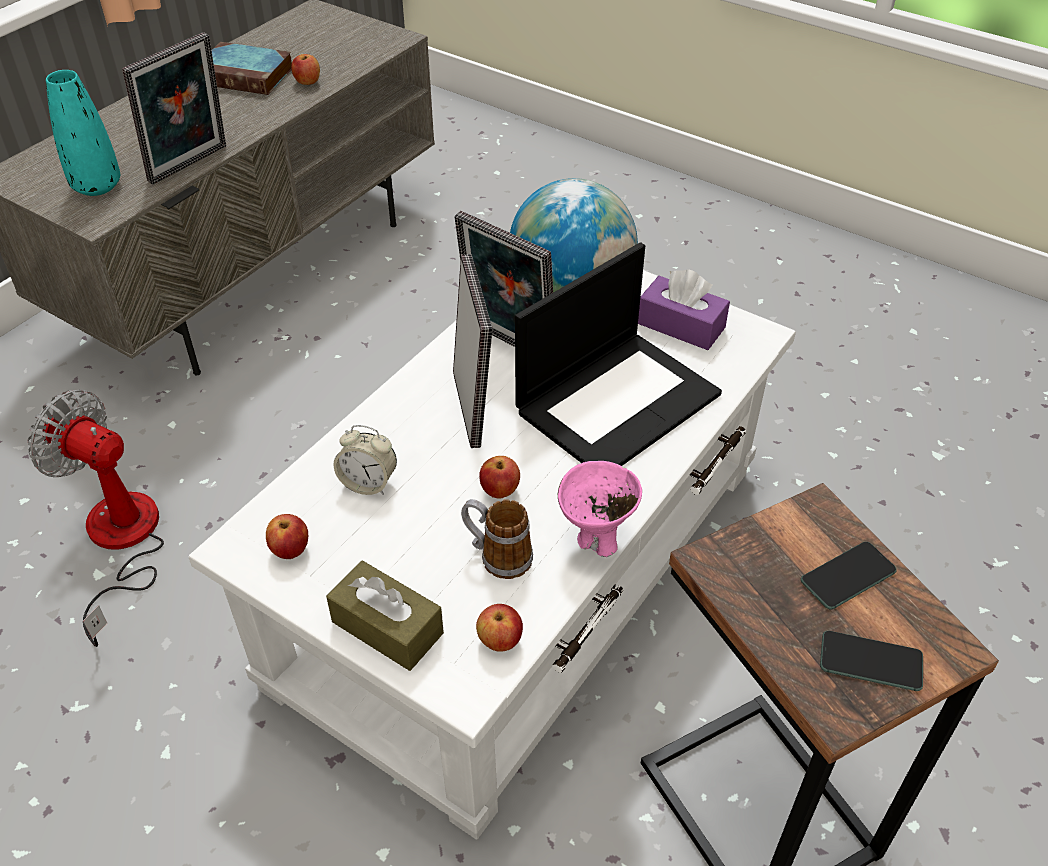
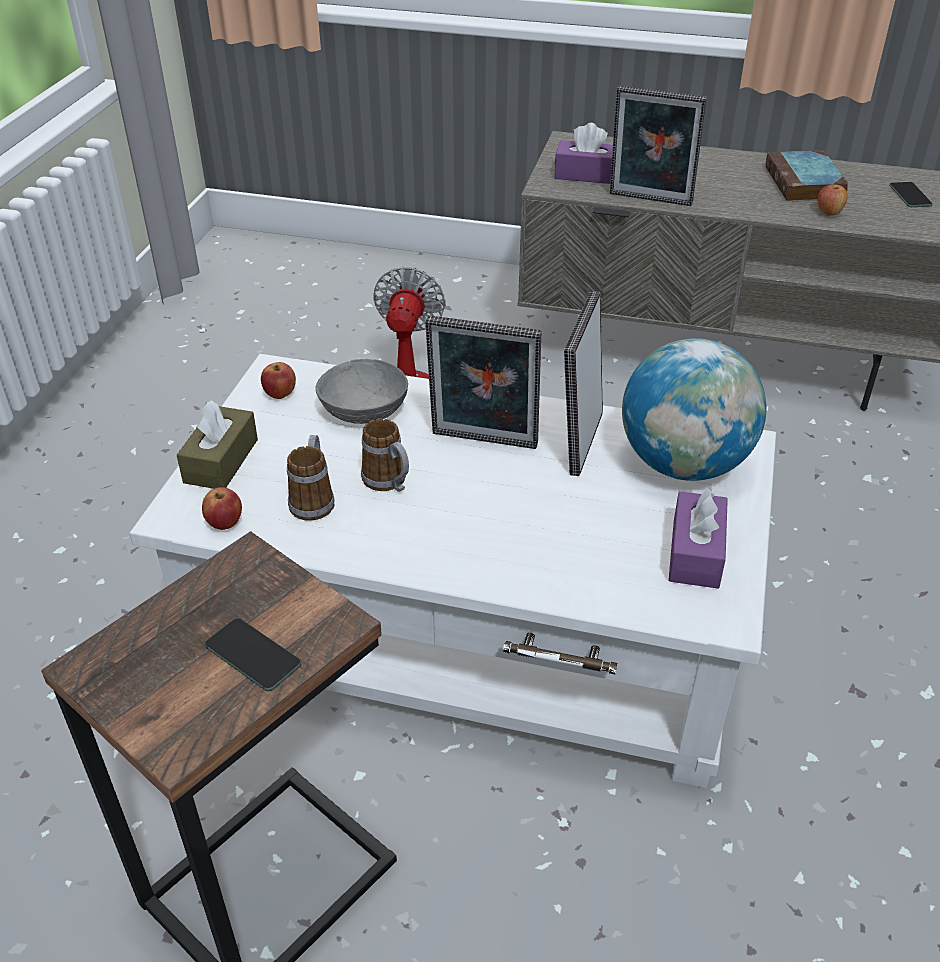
camera: 70 degrees right, 5 degrees down
turquoise vase [46,70,120,196] -> purple tissue box [554,123,613,184]
alarm clock [334,425,397,495] -> grey bowl [315,359,408,424]
picture frame [453,254,493,448] -> picture frame turned 45 degrees clockwise [425,316,541,449]
apple [479,456,520,499] -> mug [361,418,409,492]
laptop [515,242,722,466] -> none
pink bowl [558,461,642,557] -> none
phone [820,631,923,691] -> phone moved to [889,182,933,207]

